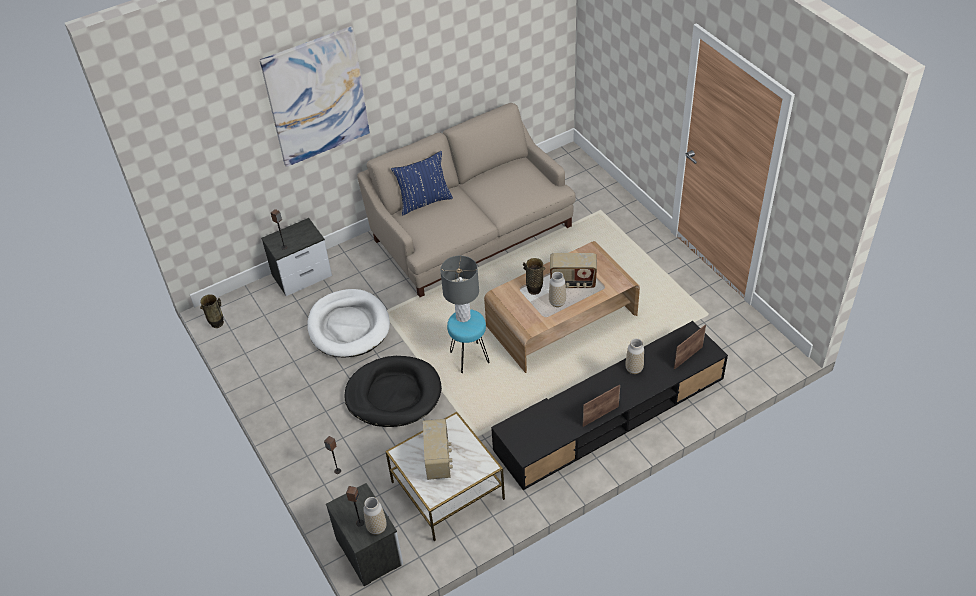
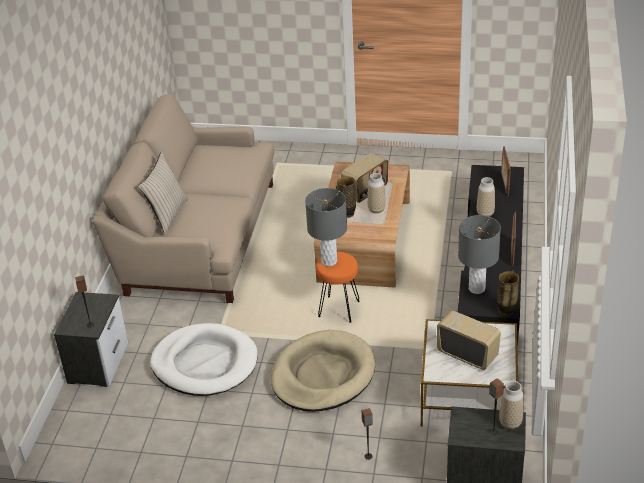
camera: 50 degrees left, 10 degrees down
vase [200,294,224,328] -> vase moved to [497,270,519,316]
picture [260,26,370,167] -> none
black dog bed [344,356,442,427] -> beige dog bed [270,330,375,412]
blue pillow [391,151,453,215] -> beige pillow [138,152,188,234]
turquoise stool [447,309,490,373] -> orange stool [316,252,360,322]
none -> grey table lamp [458,215,501,294]

